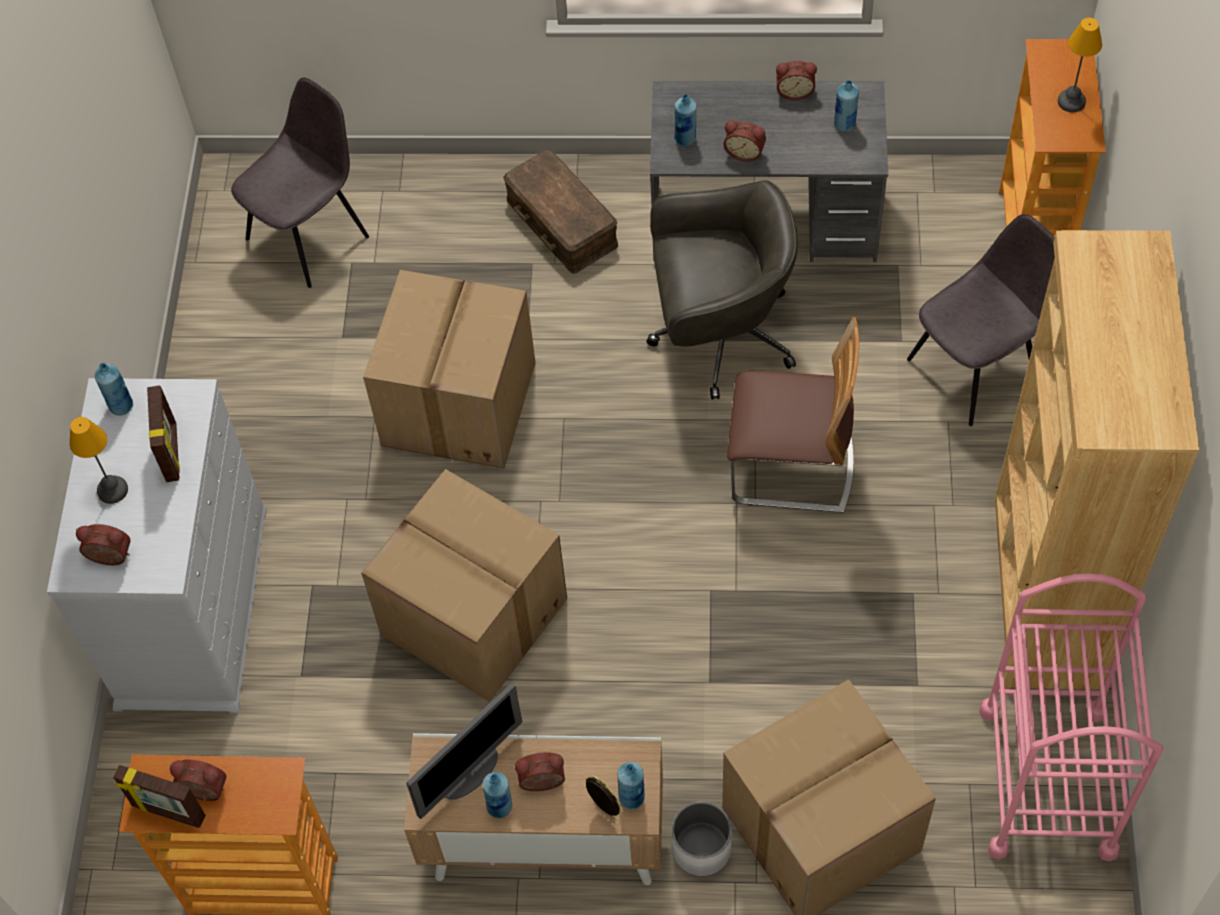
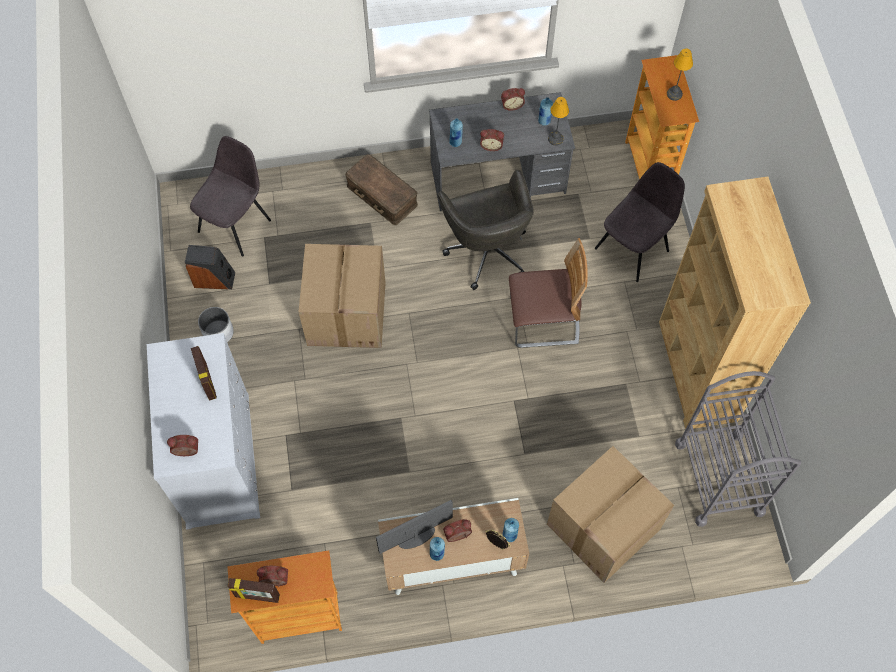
camera: 15 degrees left, 5 degrees up
table lamp [70,417,128,504] -> table lamp moved to [548,97,569,146]
blue bottle [95,363,133,415] -> none
cardboard box [361,469,567,702] -> none
monitor [406,683,523,819] -> monitor turned 150 degrees counterclockwise [376,500,453,554]
grey office chair [646,180,798,399] -> grey office chair turned 90 degrees clockwise [437,170,534,290]
white planter [672,802,732,876] -> white planter moved to [198,307,234,342]
pink cart [979,574,1163,861] -> grey cart [675,371,801,527]
none -> speaker [185,245,235,289]

